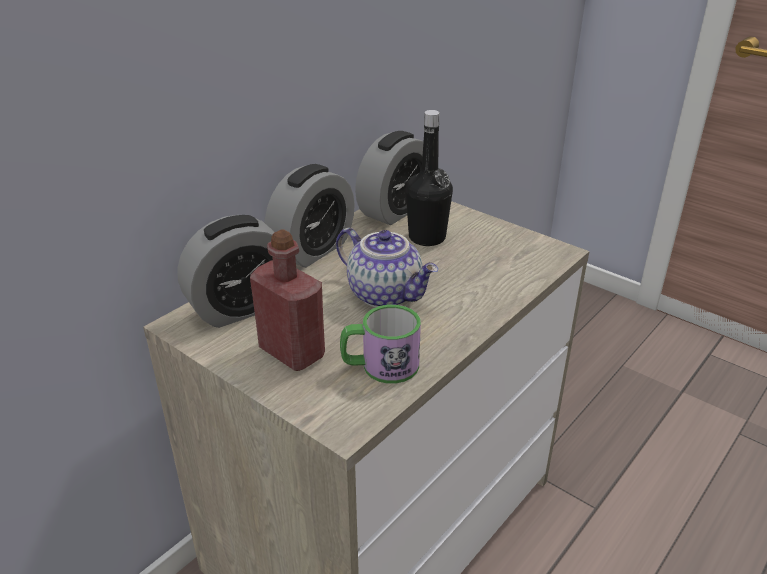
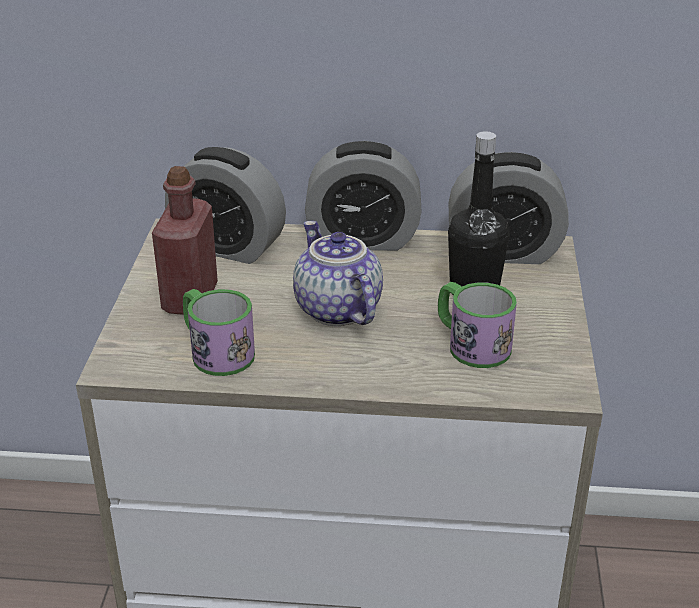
camera: 55 degrees right, 0 degrees up
teapot [336,228,438,308] -> teapot turned 150 degrees clockwise [293,221,383,326]
none -> mug [438,282,517,368]

